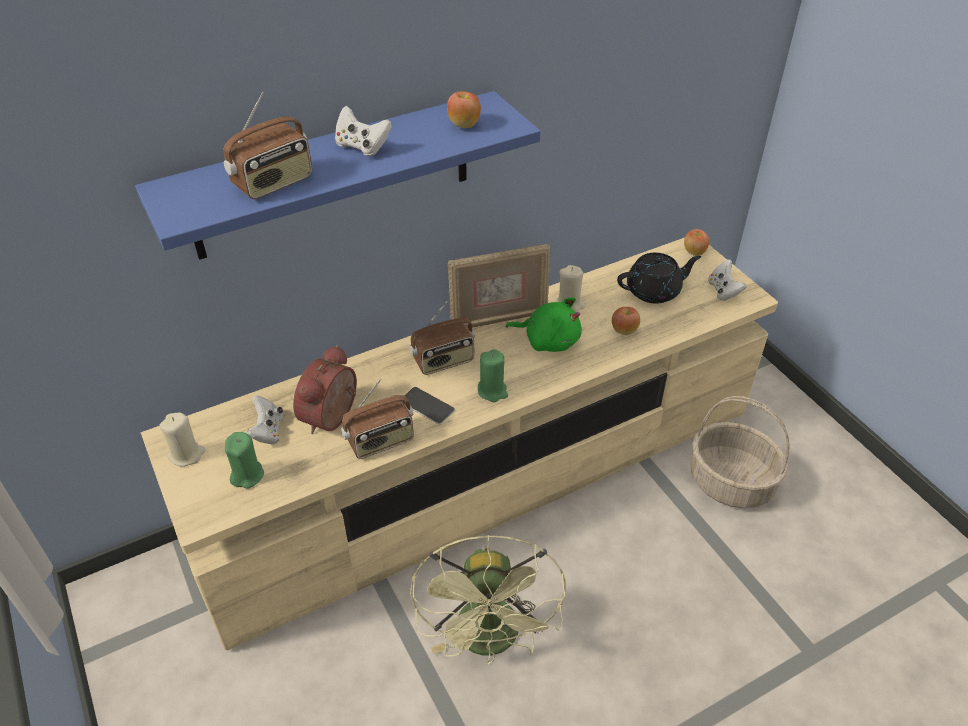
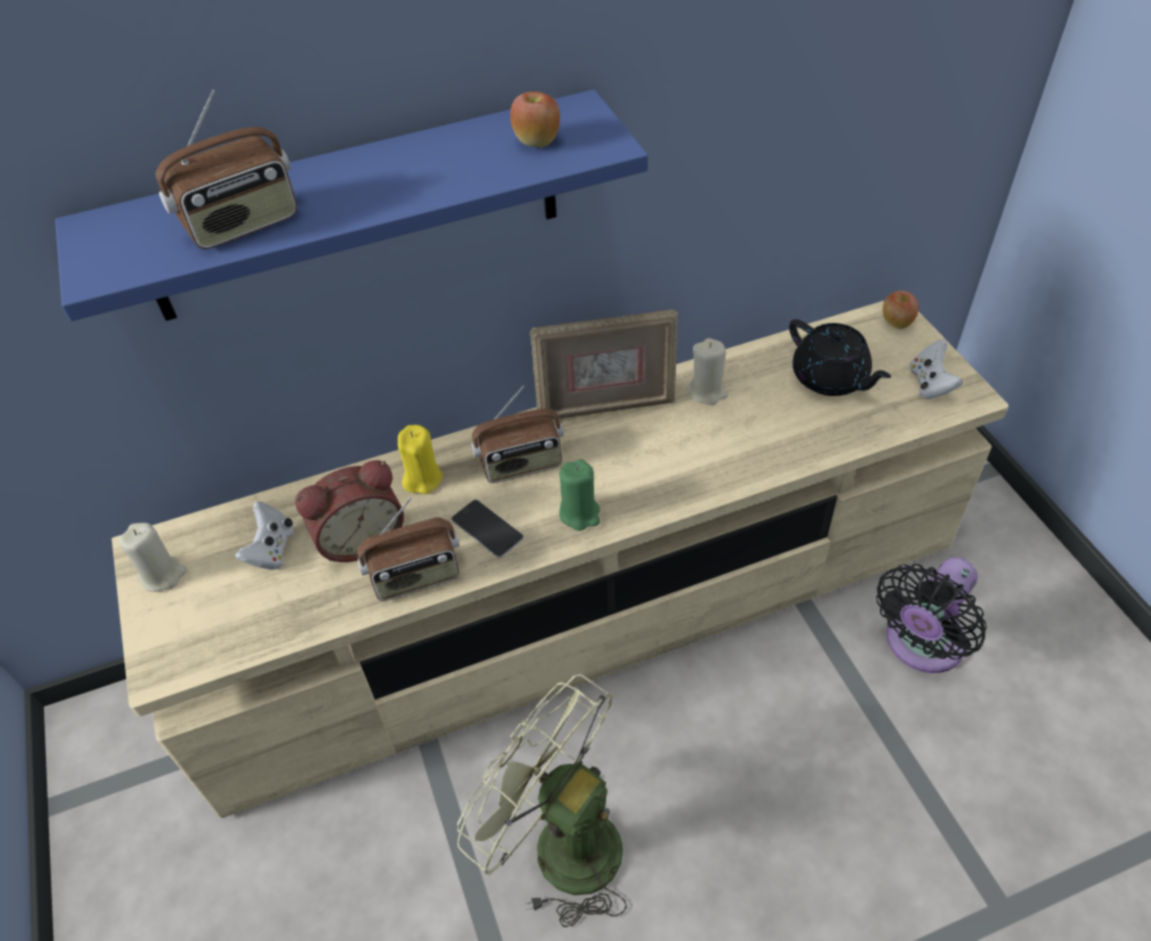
camera: 10 degrees right, 5 degrees up
green candle [225,432,264,489] -> none
alarm clock [293,345,357,434] -> alarm clock turned 150 degrees counterclockwise [295,460,404,562]
white game controller [335,106,392,156] -> none
green fan [410,535,566,664] -> green fan turned 120 degrees clockwise [457,674,627,927]
green plush toy [506,297,582,352] -> none
apple [612,307,640,335] -> none
black teapot [617,253,701,304] -> black teapot turned 60 degrees clockwise [789,319,891,396]
basket [690,396,790,508] -> black fan [876,557,987,673]
none -> yellow candle [398,425,443,494]

